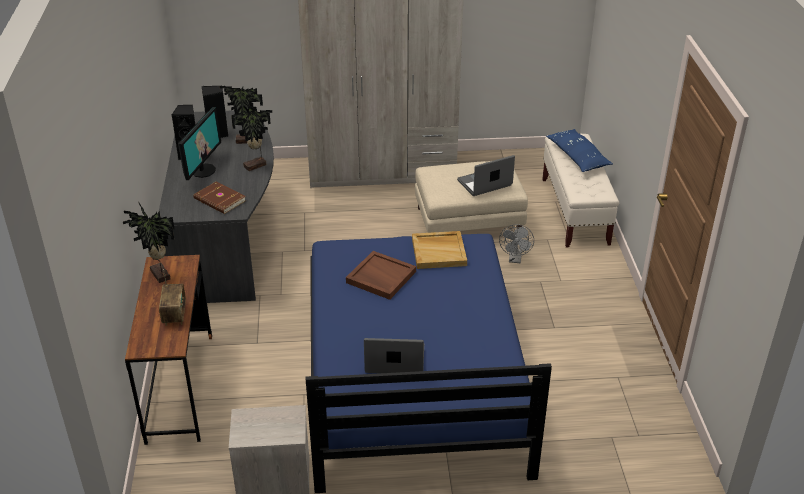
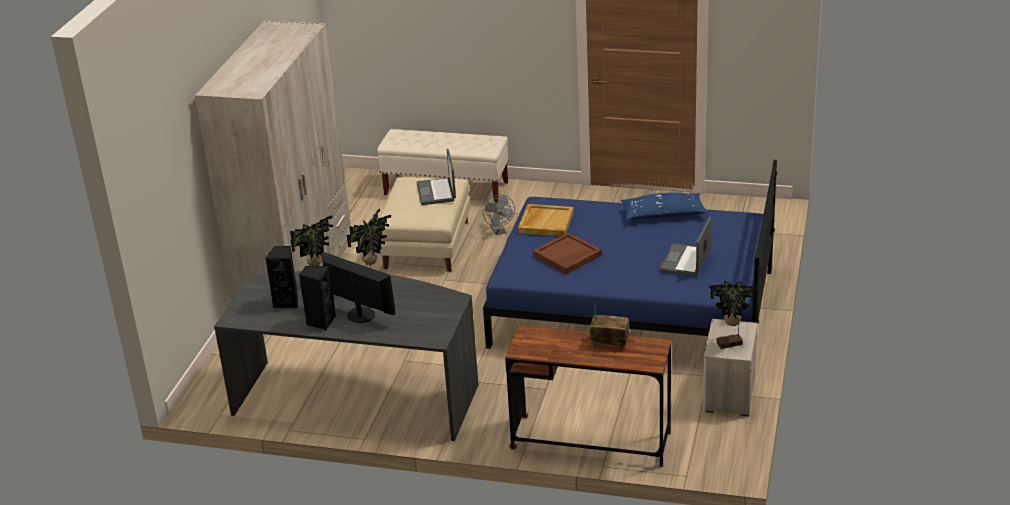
camera: 70 degrees left, 5 degrees down
potted plant [123,203,175,283] -> potted plant moved to [709,281,757,349]
brown book [194,182,246,214] -> none
grey fan [499,224,534,263] -> grey fan turned 45 degrees clockwise [483,194,515,235]
blue pillow [546,129,613,172] -> blue pillow moved to [621,192,708,220]

